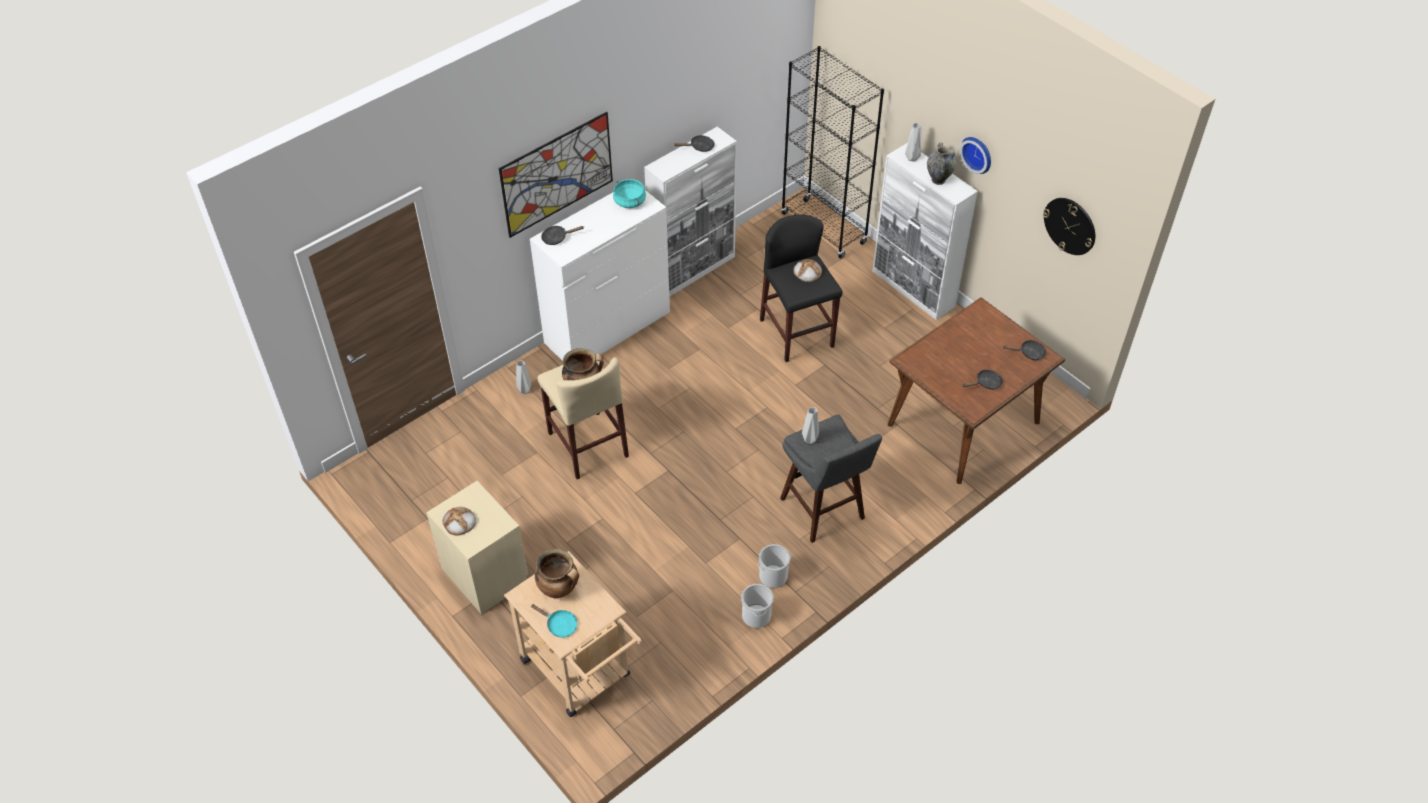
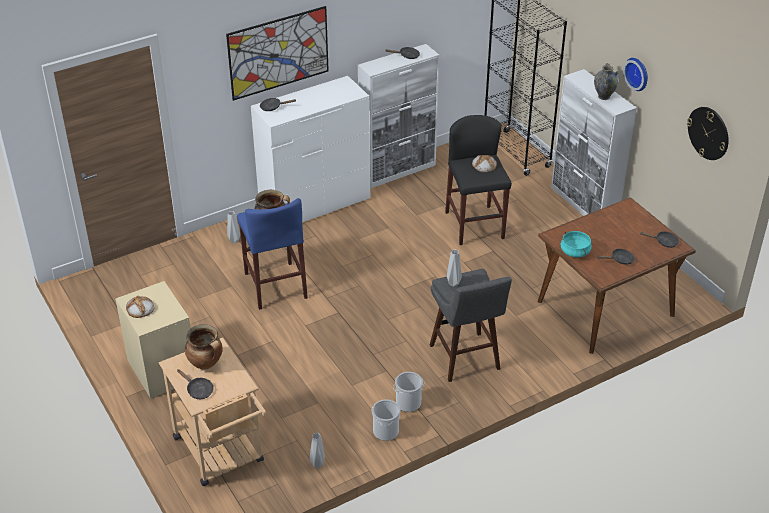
camera: 10 degrees right, 10 degrees down
turquoise frying pan [531,604,577,638] -> black frying pan [177,369,214,399]
beige stool [537,357,629,479] -> blue stool [237,198,308,310]
turquoise cooking pot [613,179,646,208] -> turquoise cooking pot moved to [560,231,592,257]
grey vase [905,123,922,162] -> grey vase moved to [309,433,325,469]

